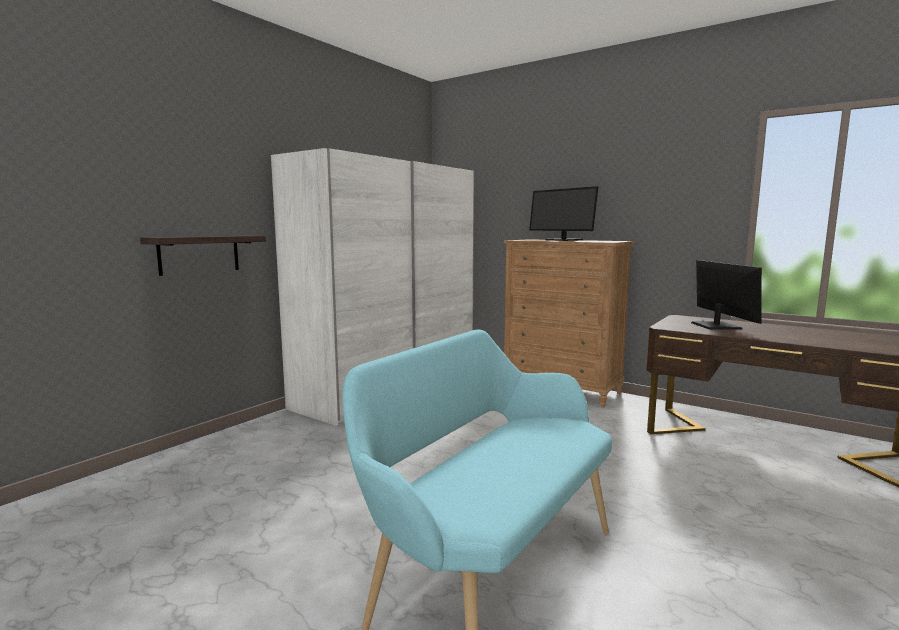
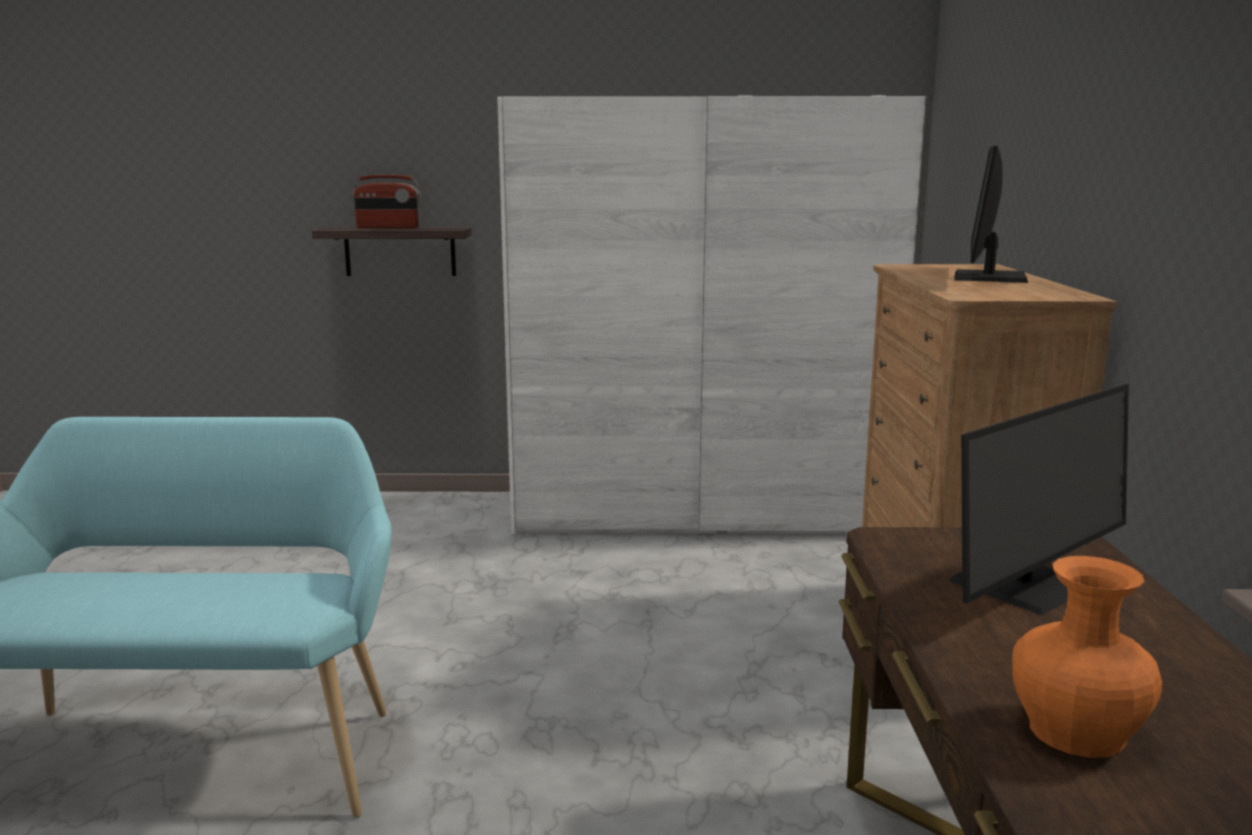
camera: 55 degrees right, 5 degrees up
none -> radio [353,175,421,228]
none -> orange vase [1012,556,1163,758]

